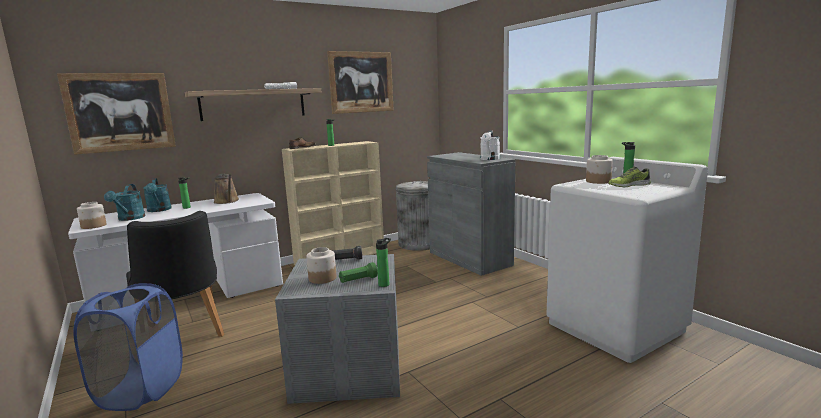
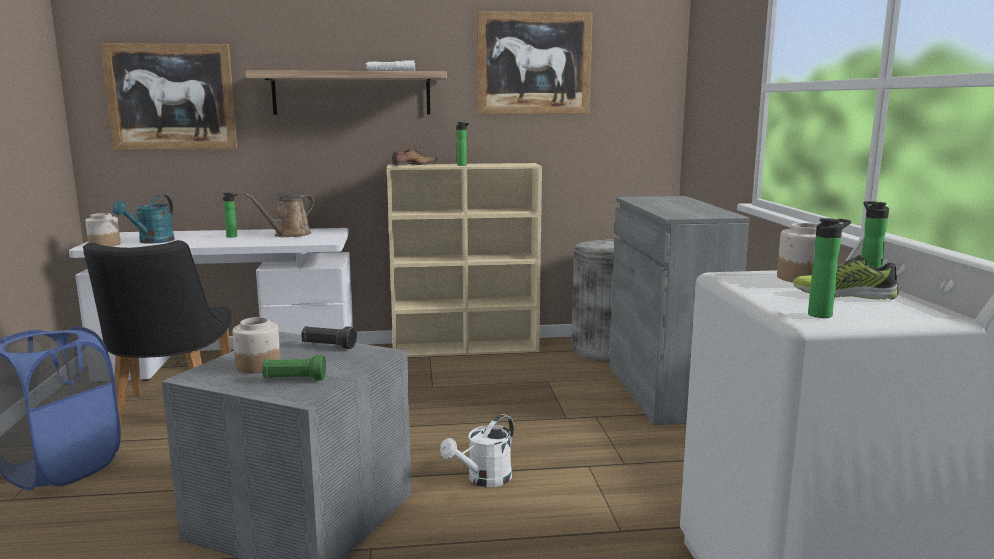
camera: 25 degrees right, 0 degrees up
turquoise watering can [143,178,172,212] -> none
brown watering can [214,174,239,204] -> brown watering can turned 45 degrees clockwise [245,193,314,237]
bottle [376,238,391,287] -> bottle moved to [808,218,851,318]
white watering can [480,130,500,160] -> white watering can moved to [440,414,514,487]

